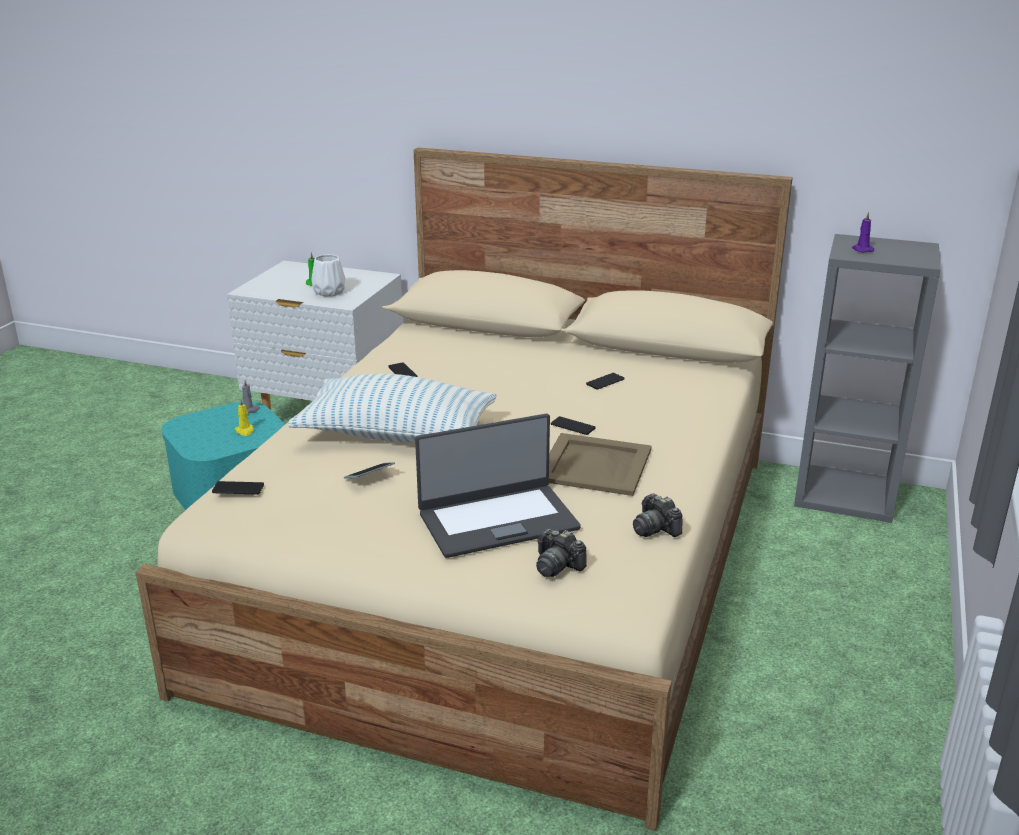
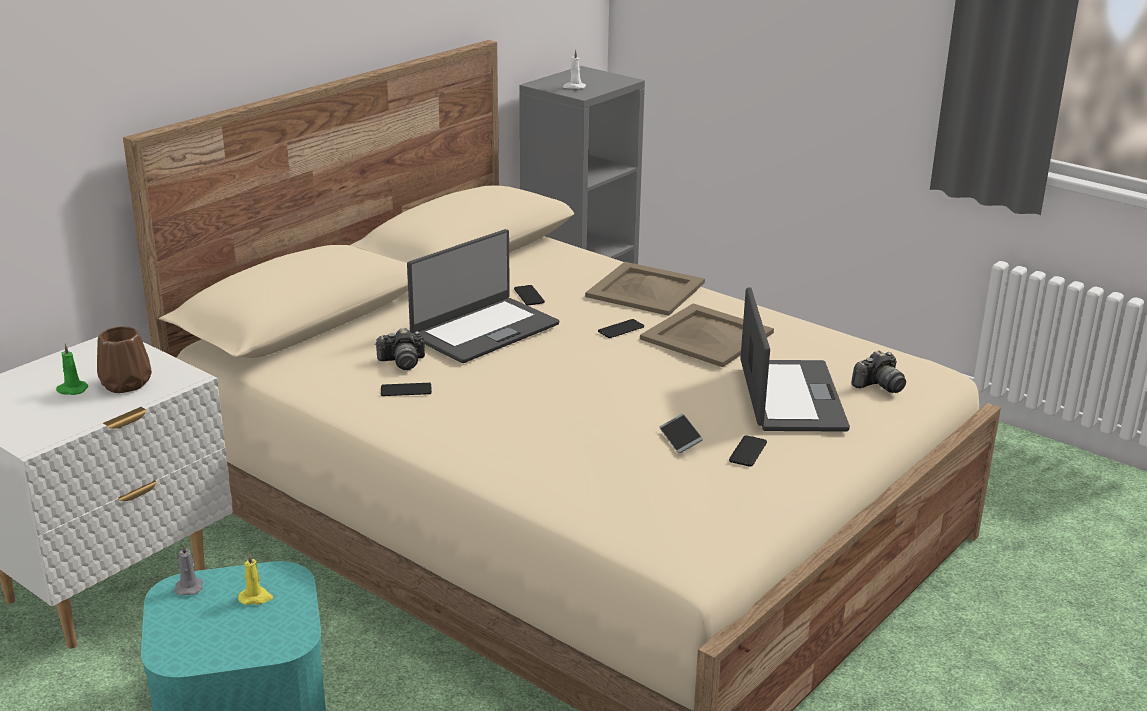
camera: 70 degrees left, 0 degrees up
phone [212,481,264,495] -> phone moved to [729,435,767,467]
pillow [288,374,497,443] -> none
white vase [312,254,345,297] -> brown vase [97,326,152,393]
camera [633,493,682,537] -> camera moved to [375,328,425,370]
purple candle [852,212,875,252] -> white candle [563,50,586,89]
none -> laptop [407,229,559,363]
none -> beige tray [585,262,705,316]

